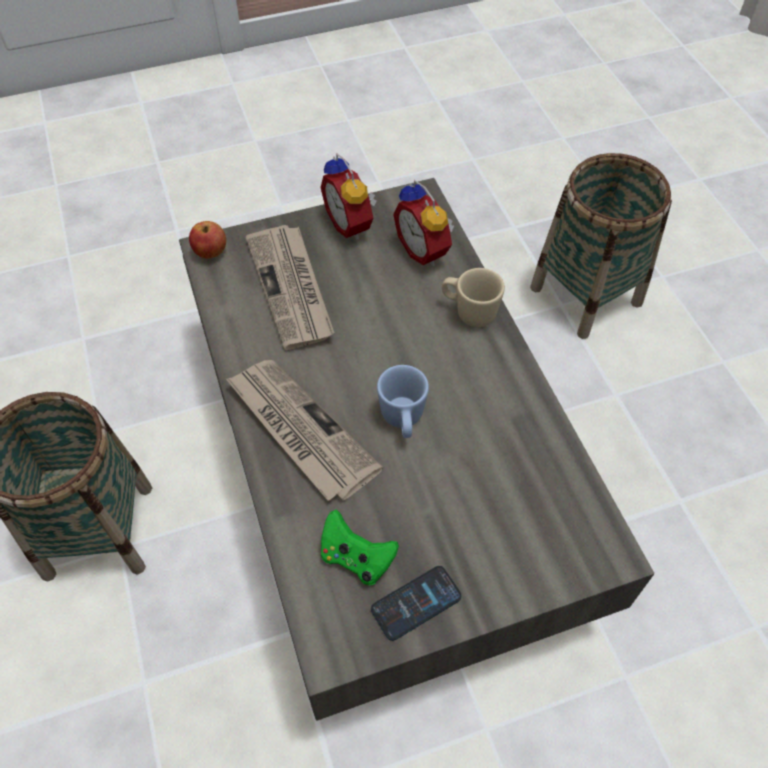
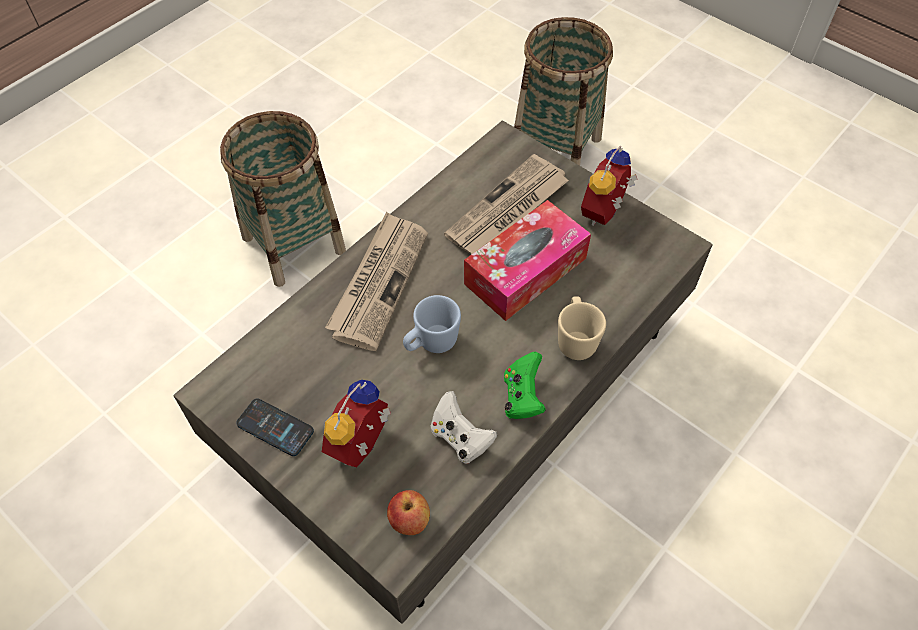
camera: 60 degrees right, 0 degrees up
apple [189,221,226,259] -> apple moved to [387,490,430,535]
green game controller [321,509,399,585] -> green game controller moved to [504,352,546,419]
alarm clock [393,180,454,266] -> alarm clock moved to [322,380,391,467]
basket [530,153,672,339] -> basket moved to [514,17,613,166]
none -> white game controller [430,391,497,464]
none -> tissue box [464,200,591,321]

